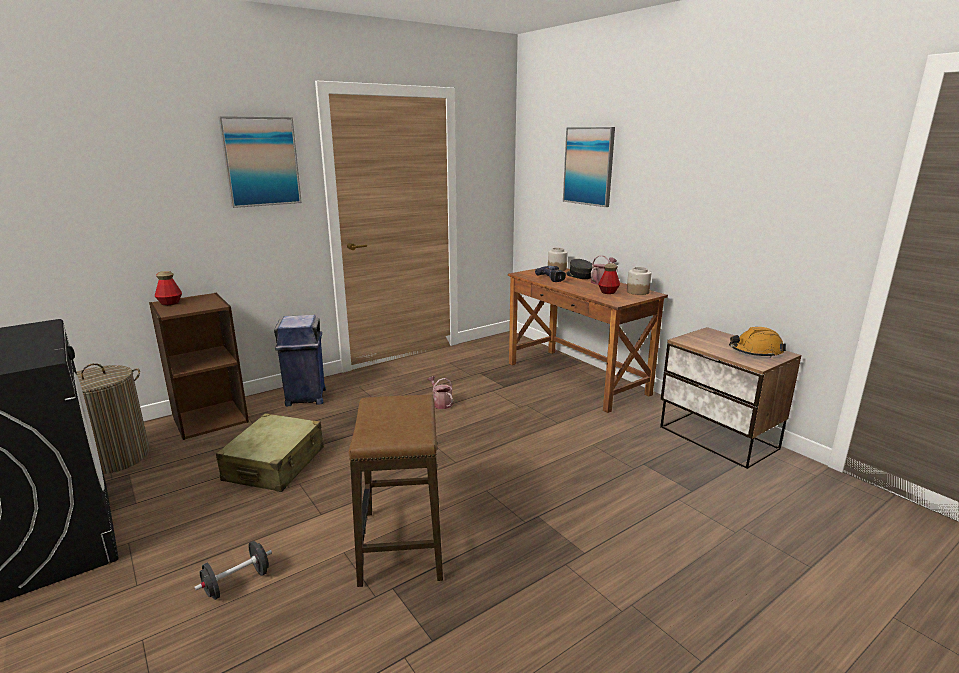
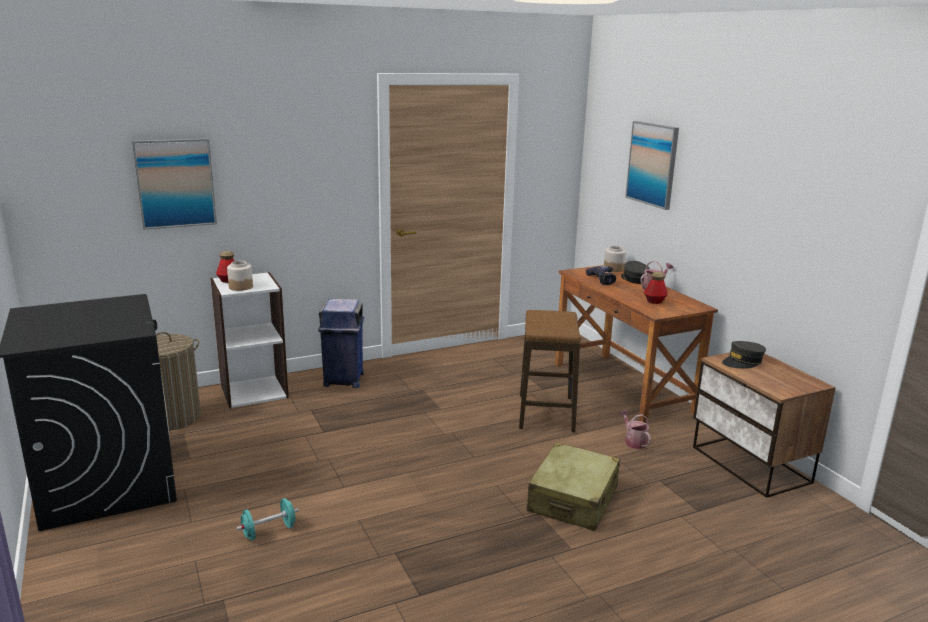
camera: 10 degrees right, 0 degrees up
brown bookcase [149,293,249,440] -> white bookcase [210,272,289,408]
black dumbbell [194,541,272,600] -> turquoise dumbbell [236,498,299,540]
beige suitcase [216,413,324,492] -> beige suitcase moved to [527,442,620,531]
picture [218,116,302,208] -> picture moved to [132,139,217,230]
stool [349,395,443,587] -> stool moved to [519,310,581,432]
watering can [428,376,453,409] -> watering can moved to [619,410,651,449]
jar [627,267,651,295] -> jar moved to [227,261,253,291]
orange hard hat [729,327,786,358] -> none
none -> grey cap [722,341,766,368]

